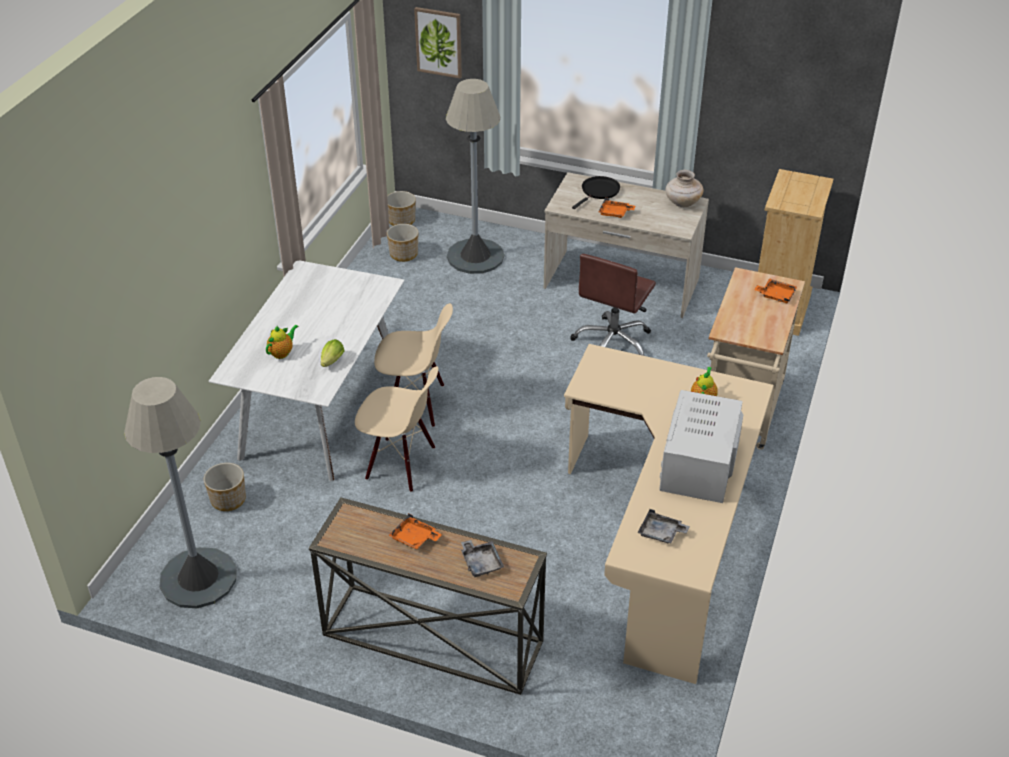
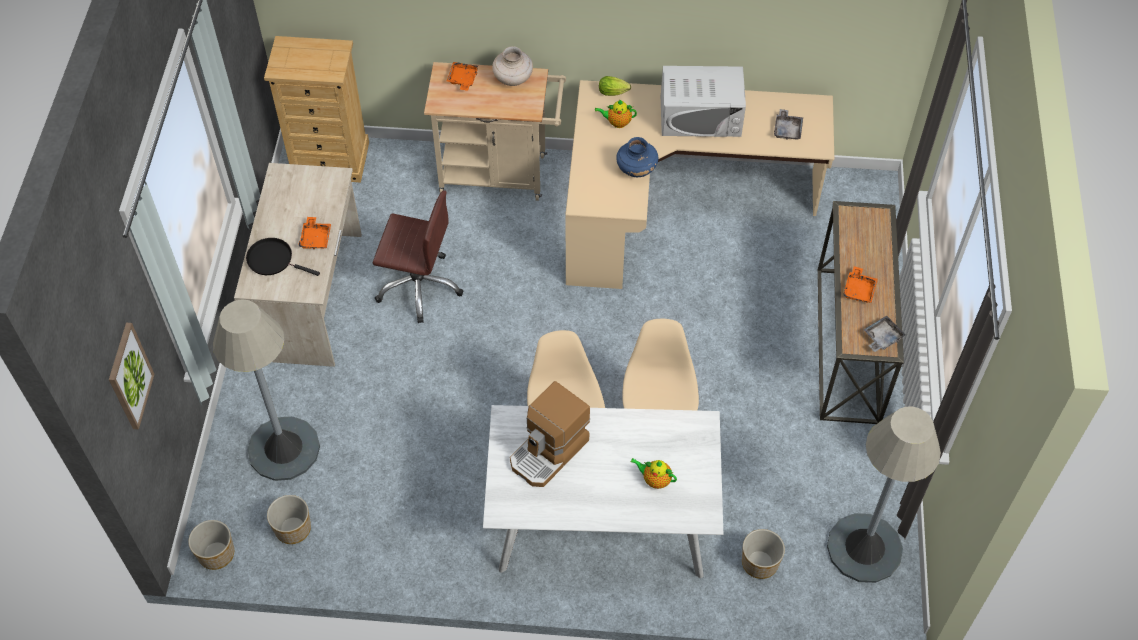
camera: 105 degrees left, 15 degrees up
lettuce [321,339,344,367] -> lettuce moved to [599,76,631,96]
grey tray [461,540,504,577] -> grey tray moved to [863,316,905,352]
beige vase [666,170,703,207] -> beige vase moved to [492,46,533,86]
none -> coffee machine [510,381,590,487]
none -> blue vase [616,137,658,177]

